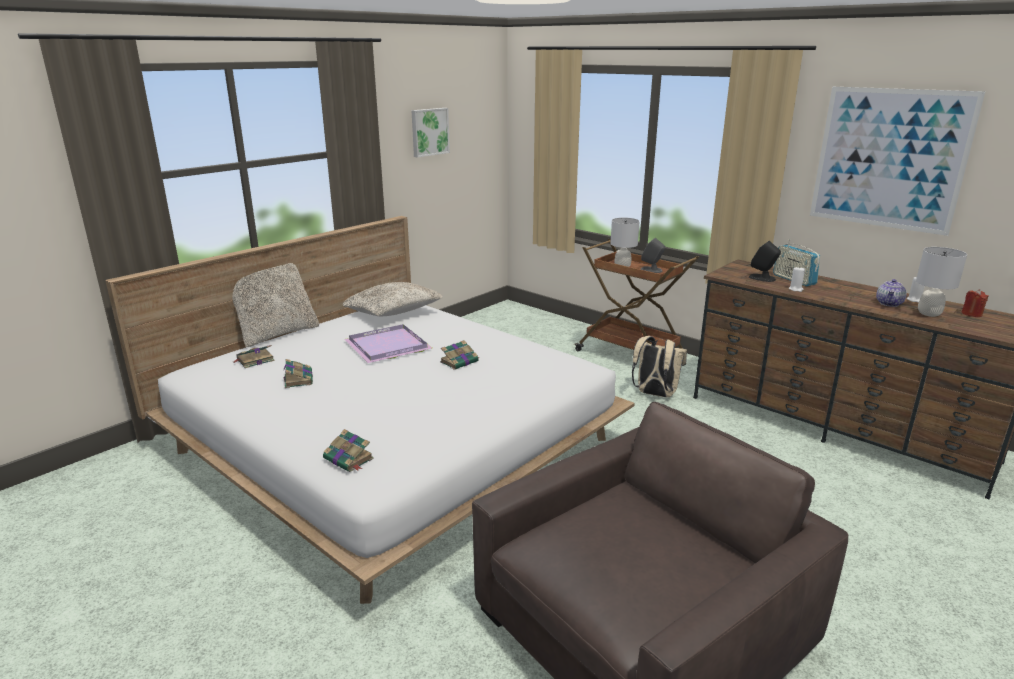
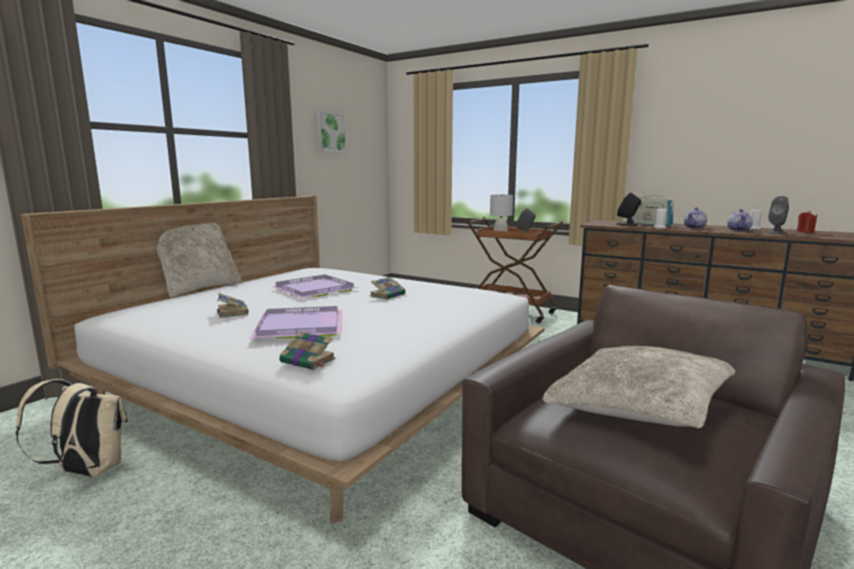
camera: 10 degrees left, 10 degrees down
book [232,345,275,368] -> none
beige pillow [343,282,443,316] -> beige pillow moved to [543,346,735,429]
beige backpack [632,336,687,397] -> beige backpack moved to [16,379,128,477]
picture [810,87,985,236] -> none
grey table lamp [916,247,967,317] -> grey speaker [766,196,789,235]
none -> purple tray [250,306,342,339]
none -> teapot [684,208,707,229]

